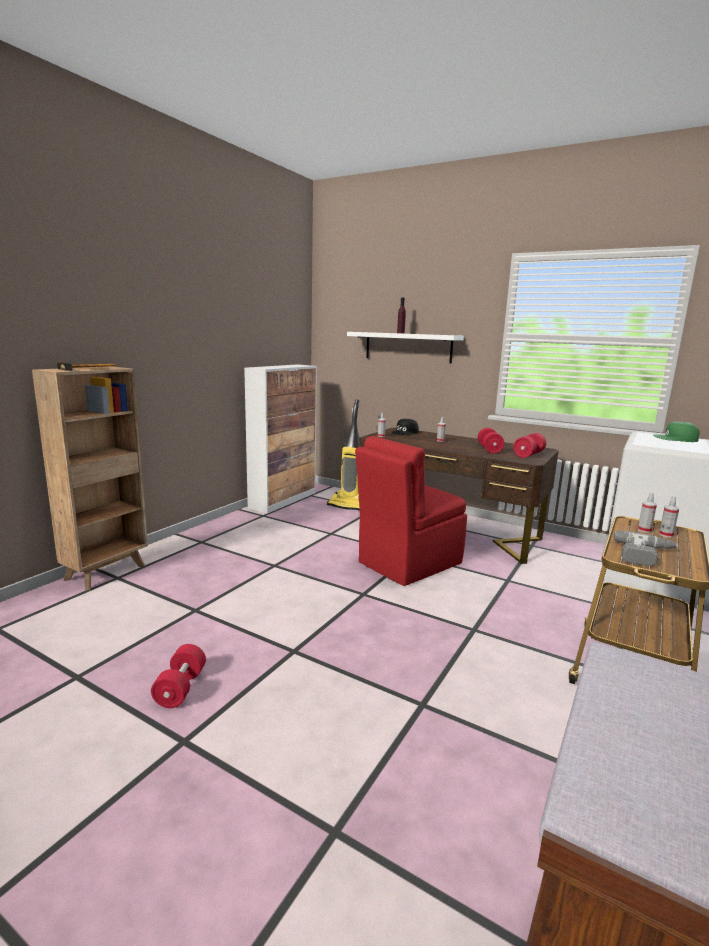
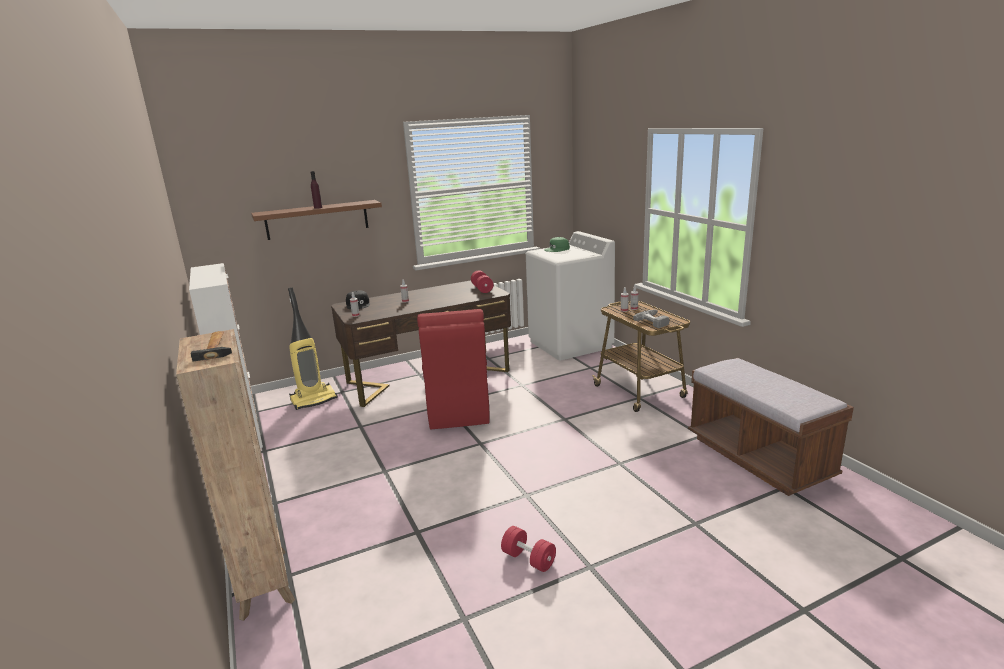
camera: 55 degrees left, 5 degrees up
white shelf [347,332,464,363] -> brown shelf [251,200,382,240]
red dumbbell [478,428,505,454] -> none

